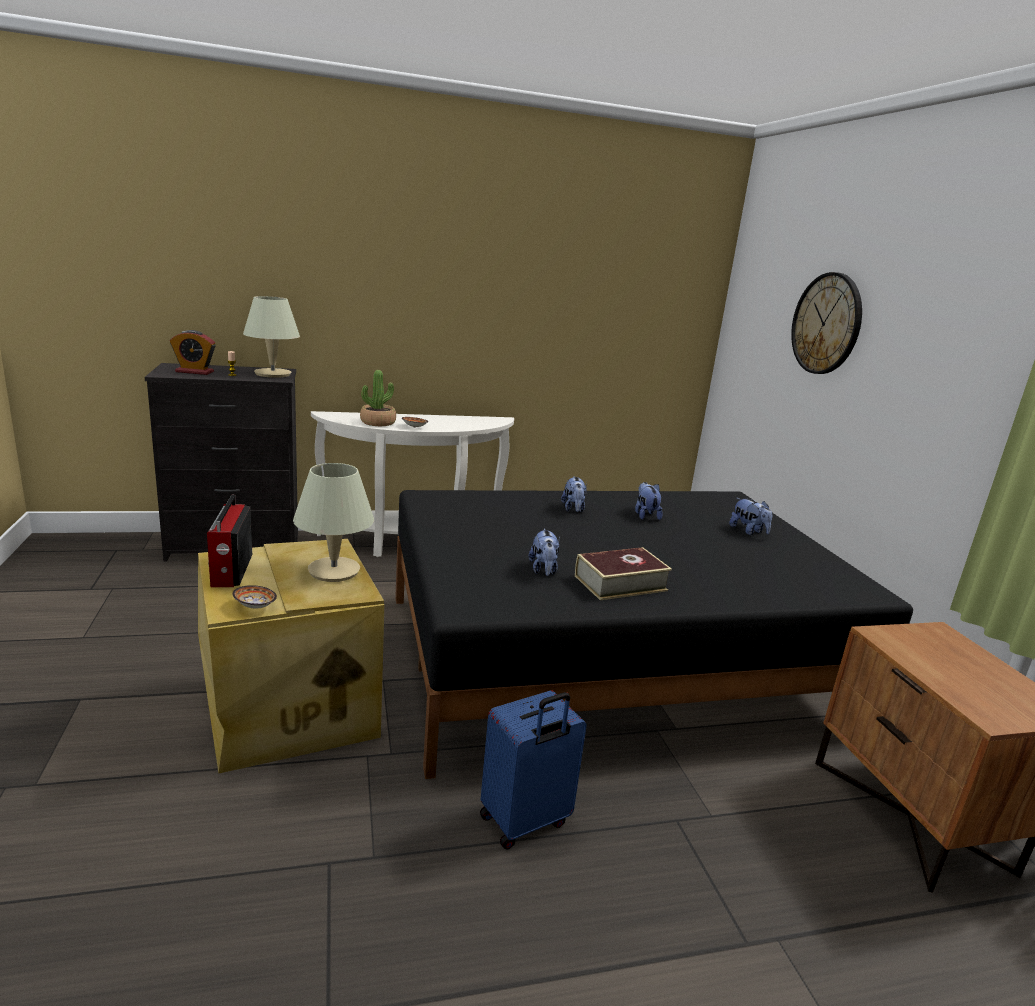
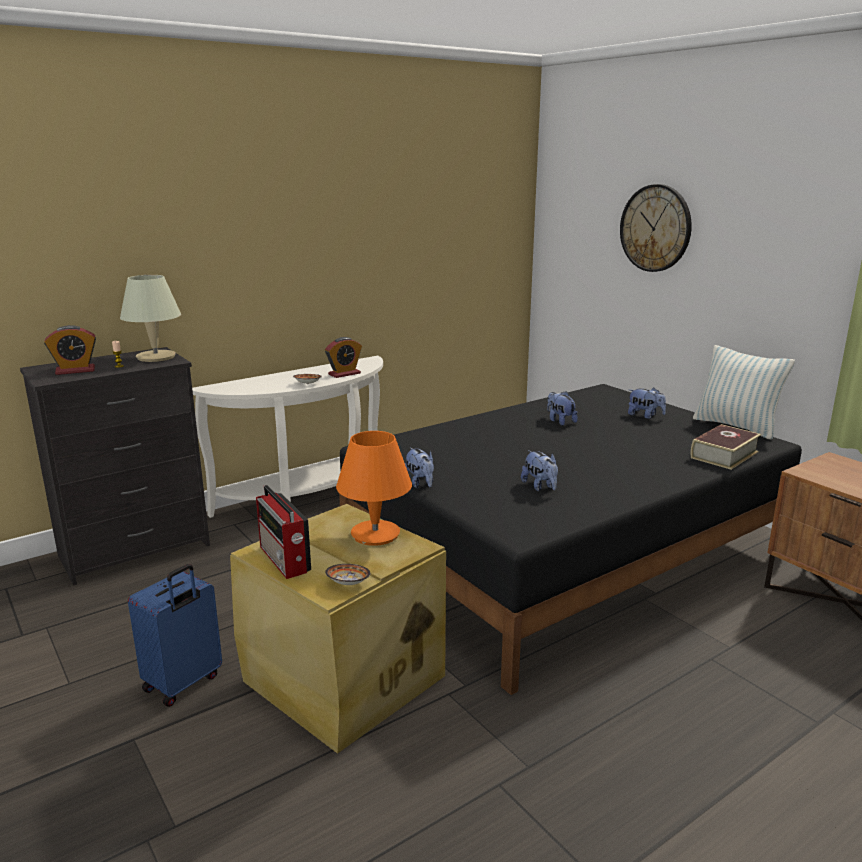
camera: 20 degrees left, 0 degrees up
beige table lamp [293,463,374,582] -> orange table lamp [336,431,412,546]
potted plant [360,370,396,426] -> none
blue suitcase [480,690,587,849] -> blue suitcase moved to [128,564,222,707]
plush toy [561,477,587,512] -> plush toy moved to [405,447,434,488]
book [575,547,672,600] -> book moved to [691,424,761,470]
none -> alarm clock [325,337,362,378]
none -> pillow [693,345,795,439]

